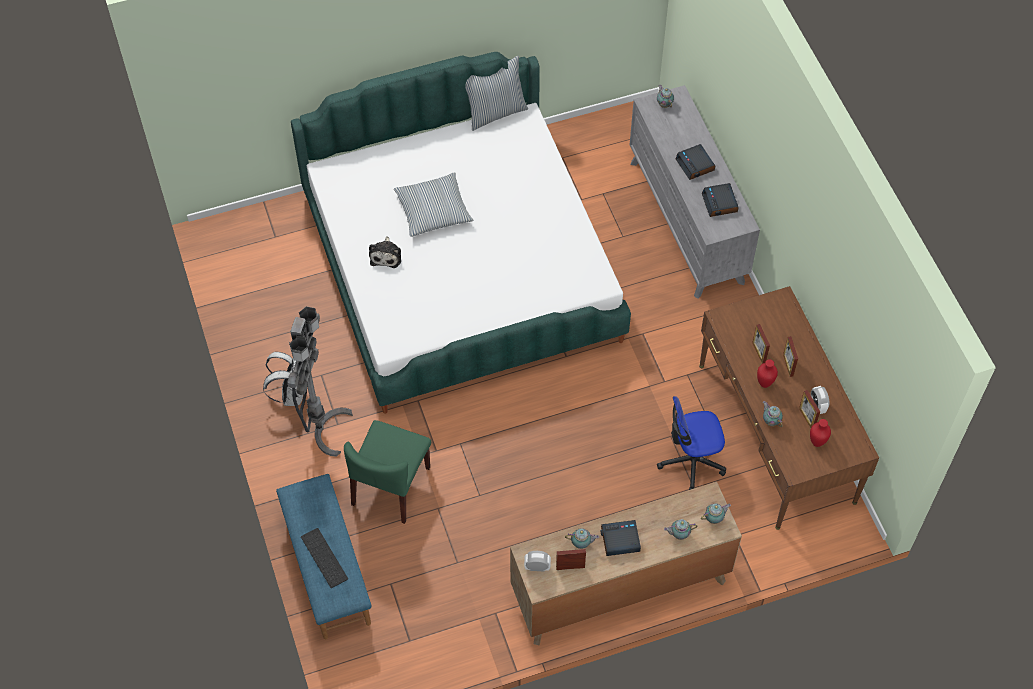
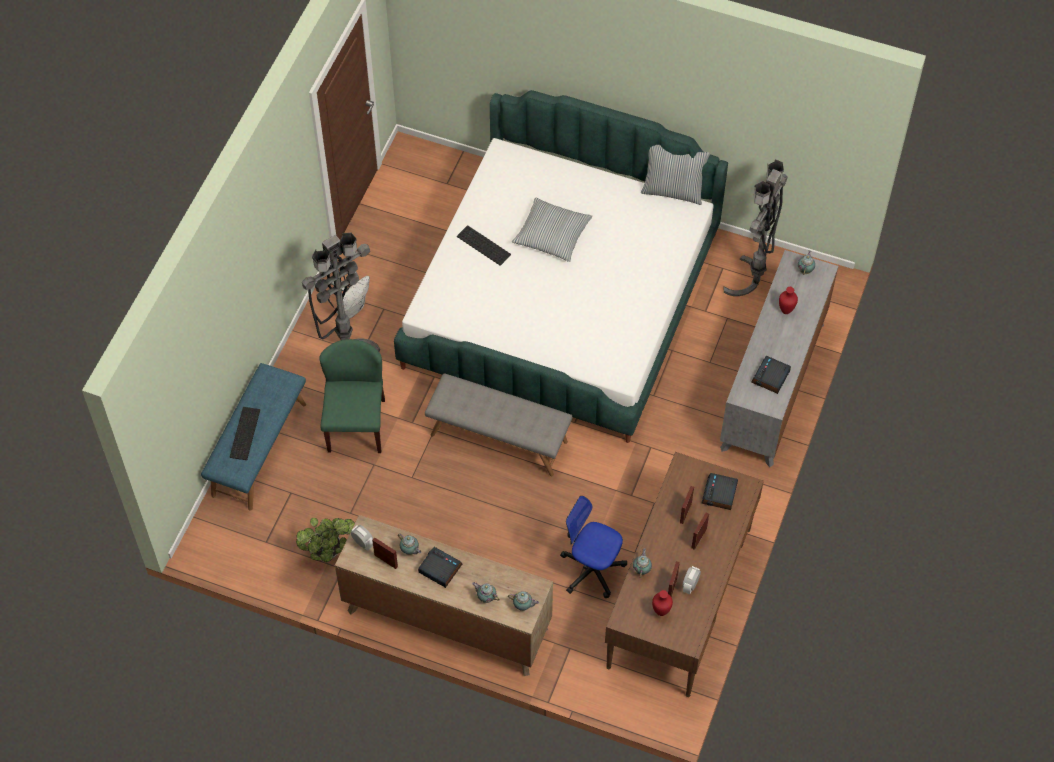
camera: 40 degrees right, 0 degrees up
green chair [344,420,431,524] -> green chair turned 120 degrees clockwise [319,339,385,453]
plush toy [369,236,401,268] -> keyboard [457,225,511,266]
alarm clock [676,144,715,180] -> alarm clock moved to [702,473,738,510]
red vase [757,359,778,388] -> red vase moved to [779,287,798,314]
none -> potted plant [296,518,355,562]
none -> grey bench [425,373,572,476]
none -> grey floor lamp [723,159,788,296]

